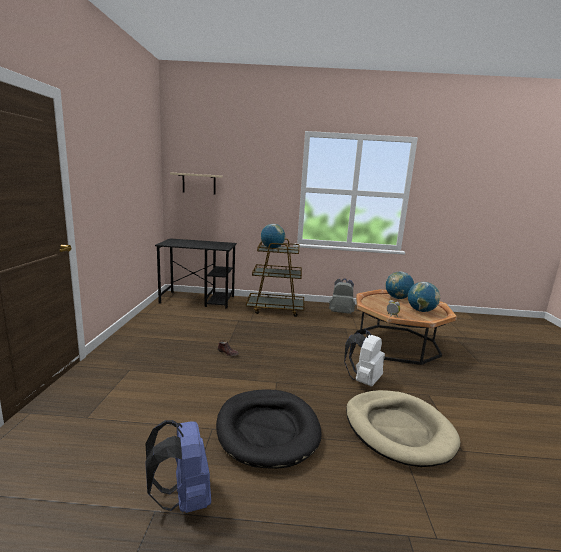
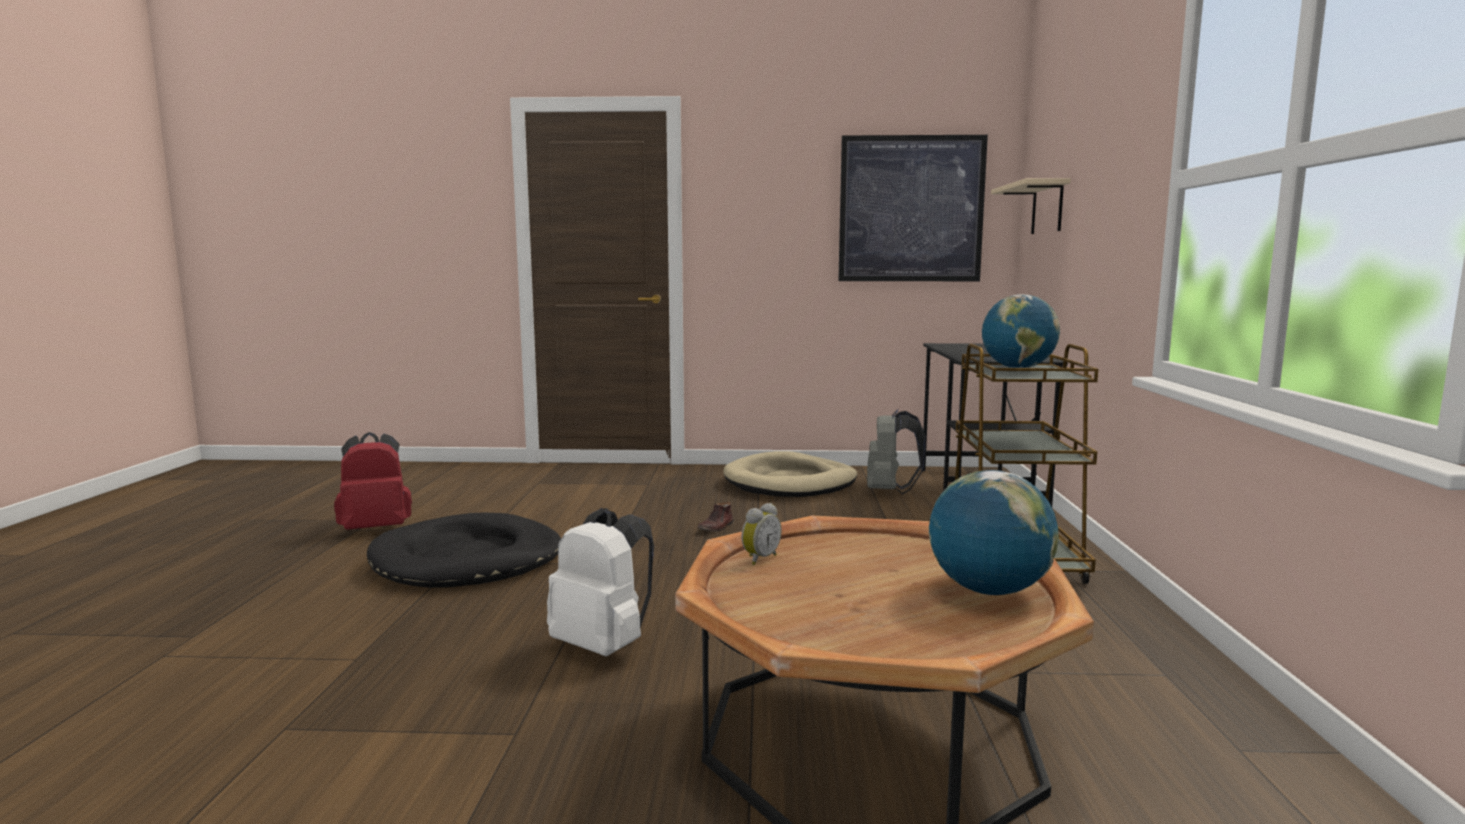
camera: 90 degrees right, 5 degrees down
blue backpack [145,420,211,513] -> red backpack [334,432,412,530]
grey backpack [329,278,355,314] -> grey backpack moved to [867,410,925,494]
beige dog bed [346,390,461,467] -> beige dog bed moved to [723,451,857,497]
globe [408,282,440,312] -> none
none -> picture [838,135,988,281]

